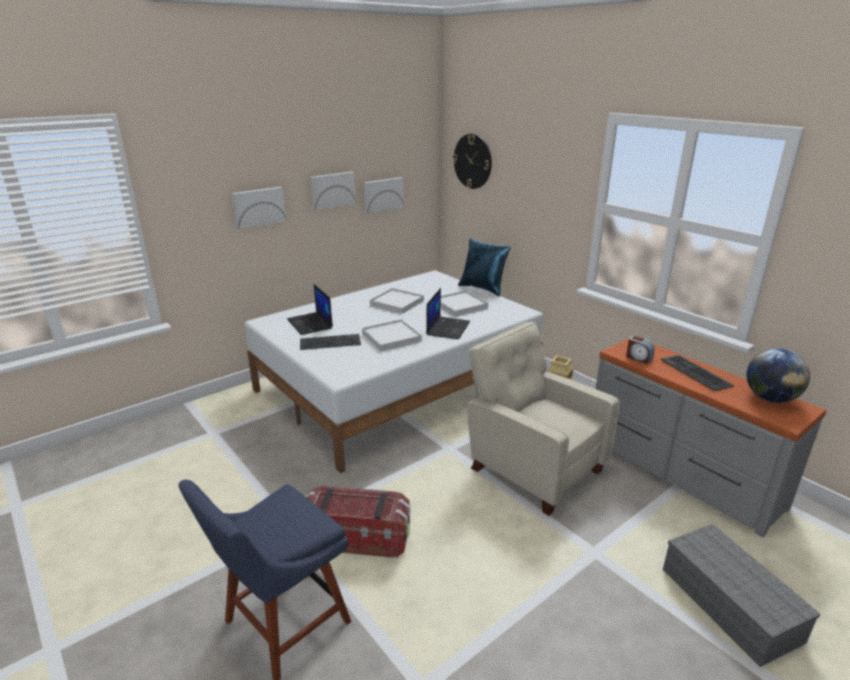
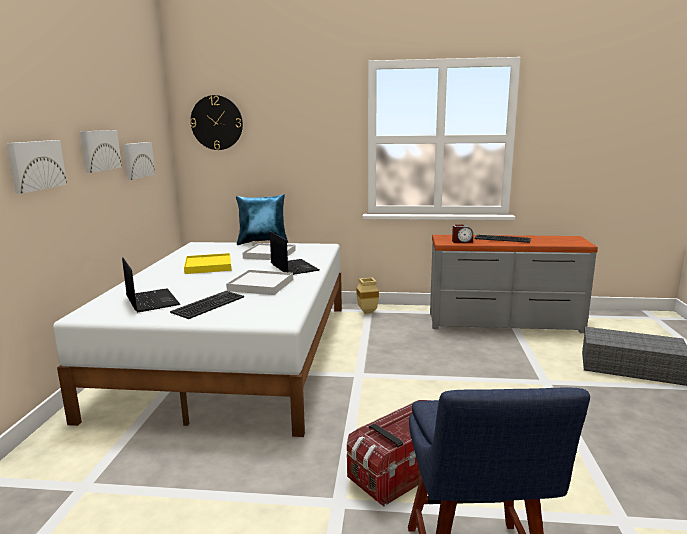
camera: 45 degrees left, 10 degrees down
laptop [287,284,333,335] -> laptop turned 135 degrees counterclockwise [122,257,180,313]
white tray [370,288,424,314] -> yellow tray [184,253,231,274]
beige armchair [467,322,620,516] -> none
globe [746,348,810,403] -> none

